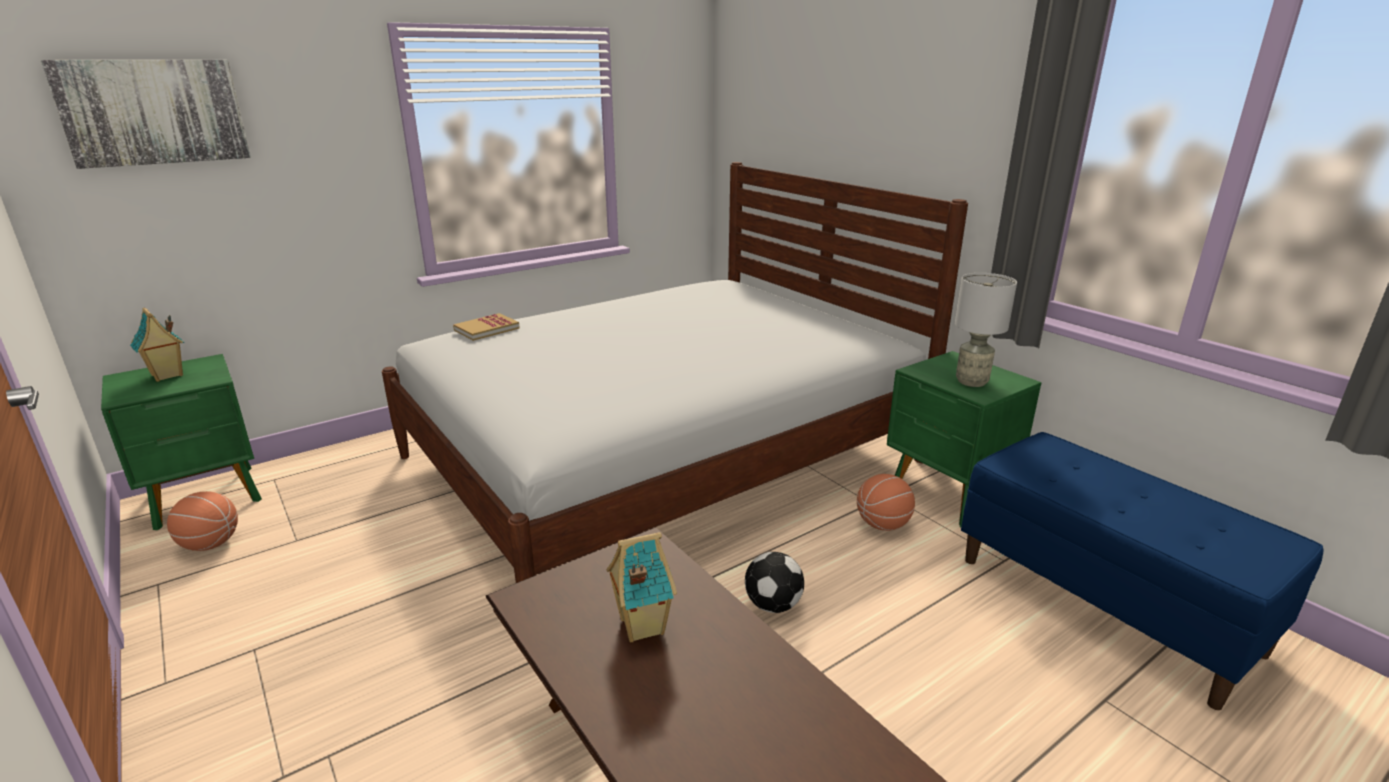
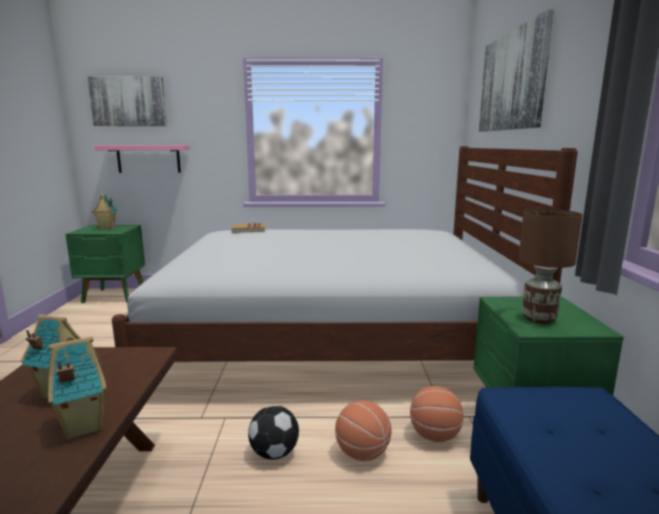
camera: 35 degrees right, 10 degrees down
basketball [167,491,238,551] -> basketball moved to [335,401,392,461]
grey table lamp [955,273,1017,387] -> brown table lamp [519,209,582,324]
none -> toy house [48,337,106,440]
none -> pink shelf [94,145,189,173]
none -> picture [479,10,554,132]

